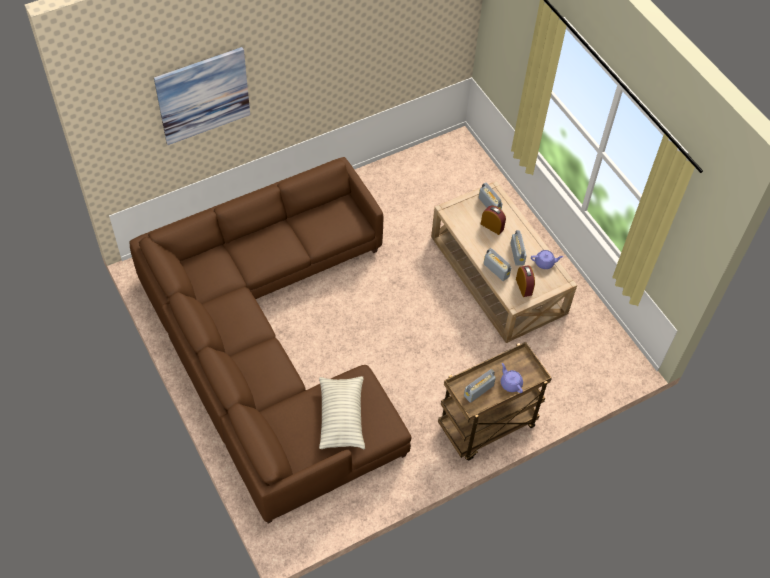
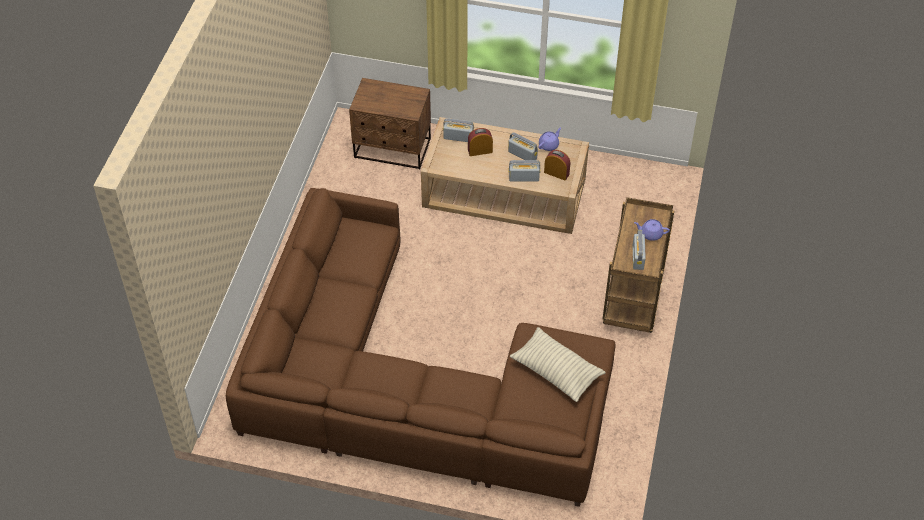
camera: 45 degrees left, 5 degrees down
picture [154,47,250,145] -> none
none -> brown nightstand [349,78,431,169]

